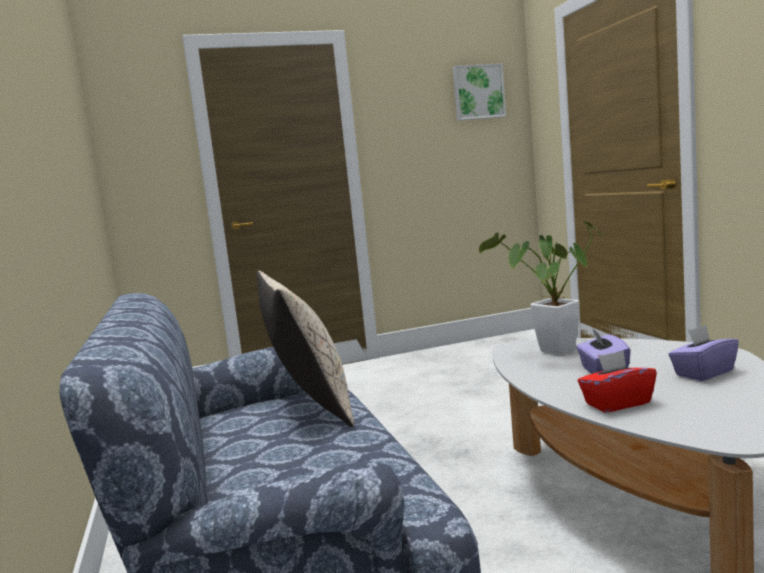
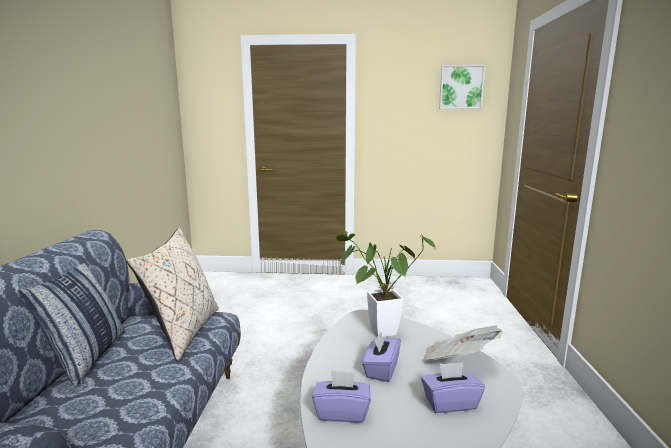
camera: 20 degrees right, 5 degrees up
red tissue box [578,351,657,413] -> purple tissue box [312,370,371,423]
none -> pillow [17,263,125,386]
none -> newspaper [423,325,503,361]

